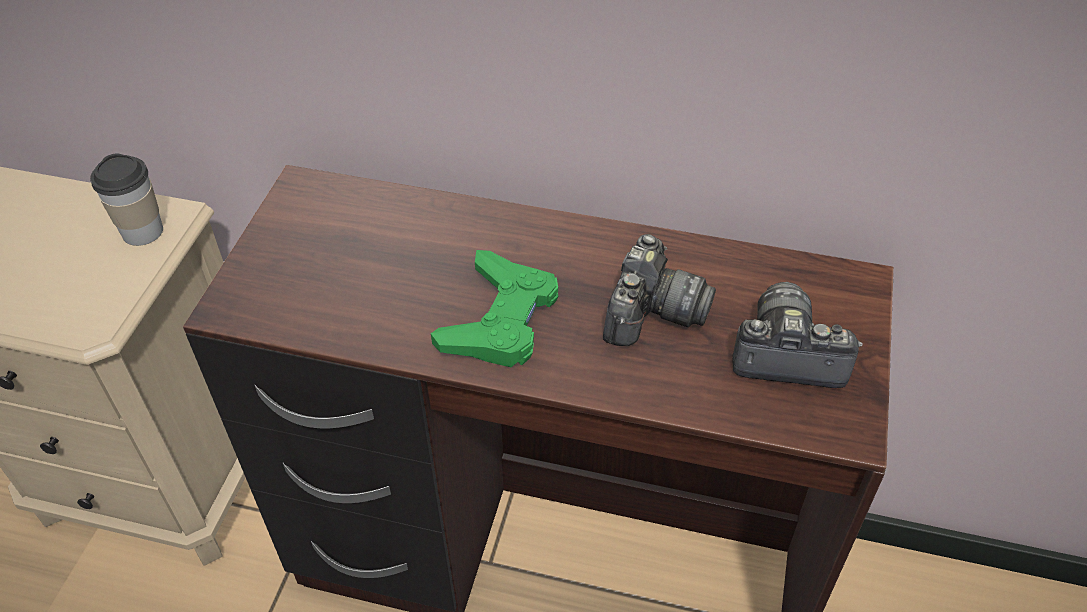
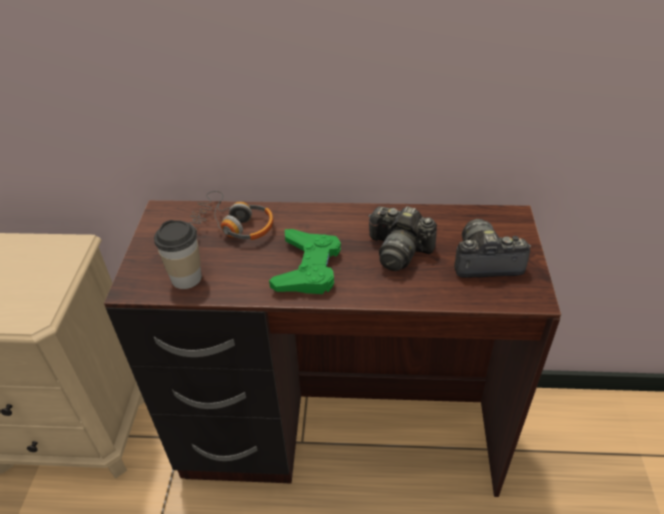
camera: 10 degrees left, 5 degrees down
cup [90,153,163,246] -> cup moved to [154,220,202,289]
camera [603,234,716,346] -> camera turned 105 degrees clockwise [368,206,437,271]
none -> headphones [189,191,273,240]

